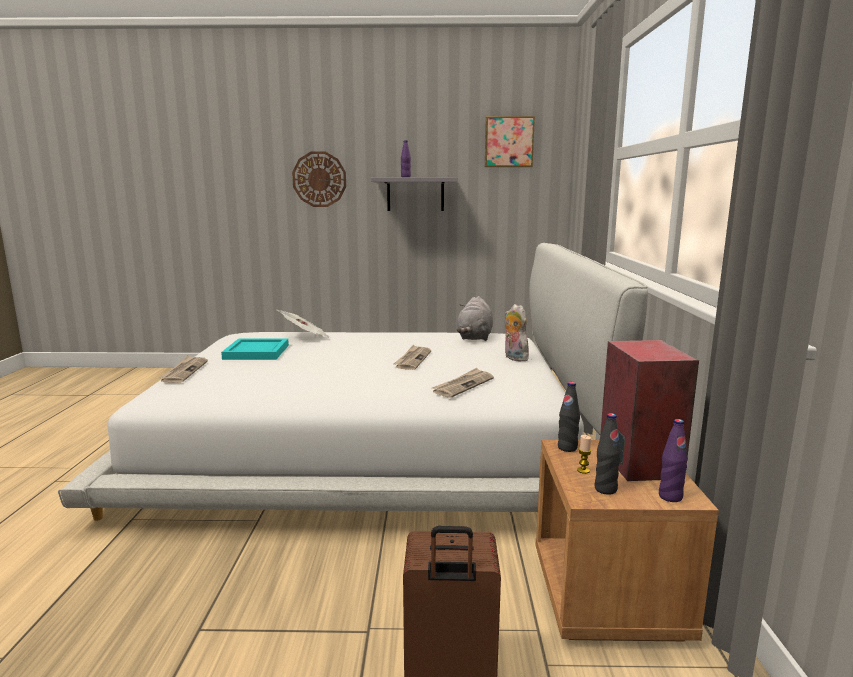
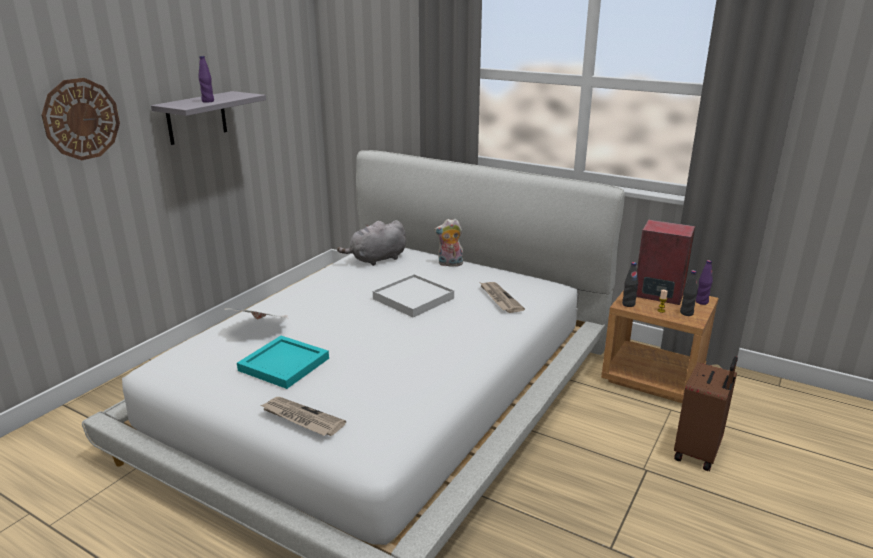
camera: 60 degrees left, 10 degrees up
newspaper [393,345,431,370] -> white tray [373,274,454,317]
grey plush toy [457,296,493,341] -> grey plush toy turned 105 degrees clockwise [337,220,406,266]
picture [485,116,535,167] -> none

